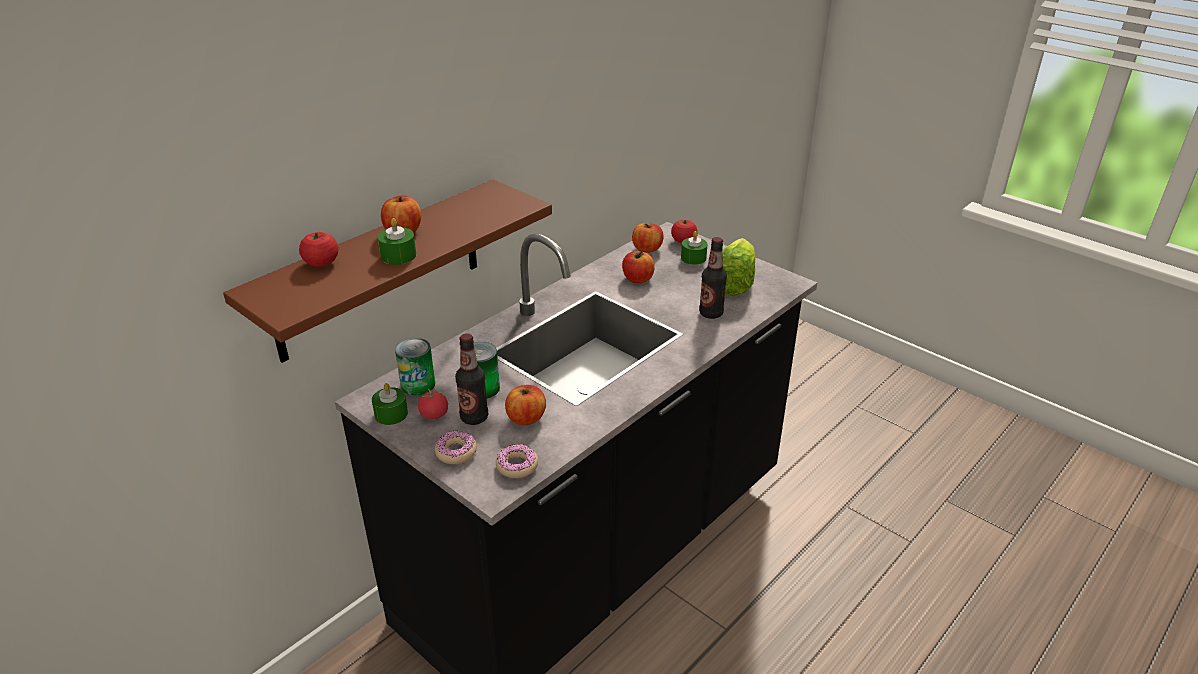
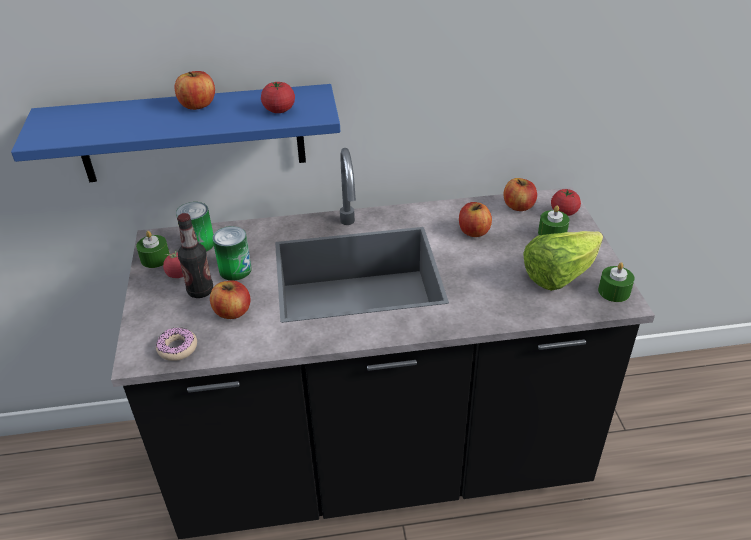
camera: 40 degrees right, 5 degrees up
brown shelf [223,180,552,363] -> blue shelf [11,84,340,182]
tomato [299,232,339,267] -> tomato moved to [261,82,295,113]
green candle [378,218,416,265] -> green candle moved to [598,262,635,302]
donut [435,430,477,464] -> none
bottle [699,237,727,319] -> none

